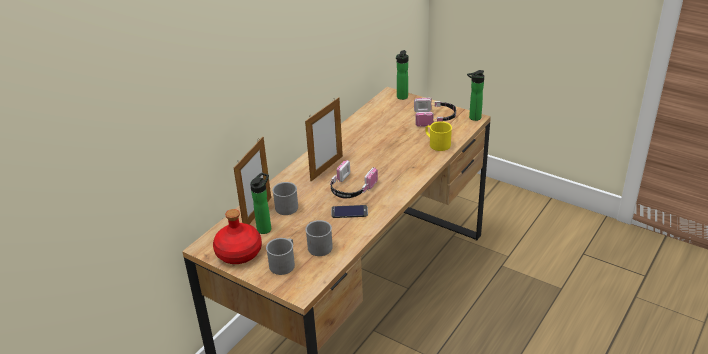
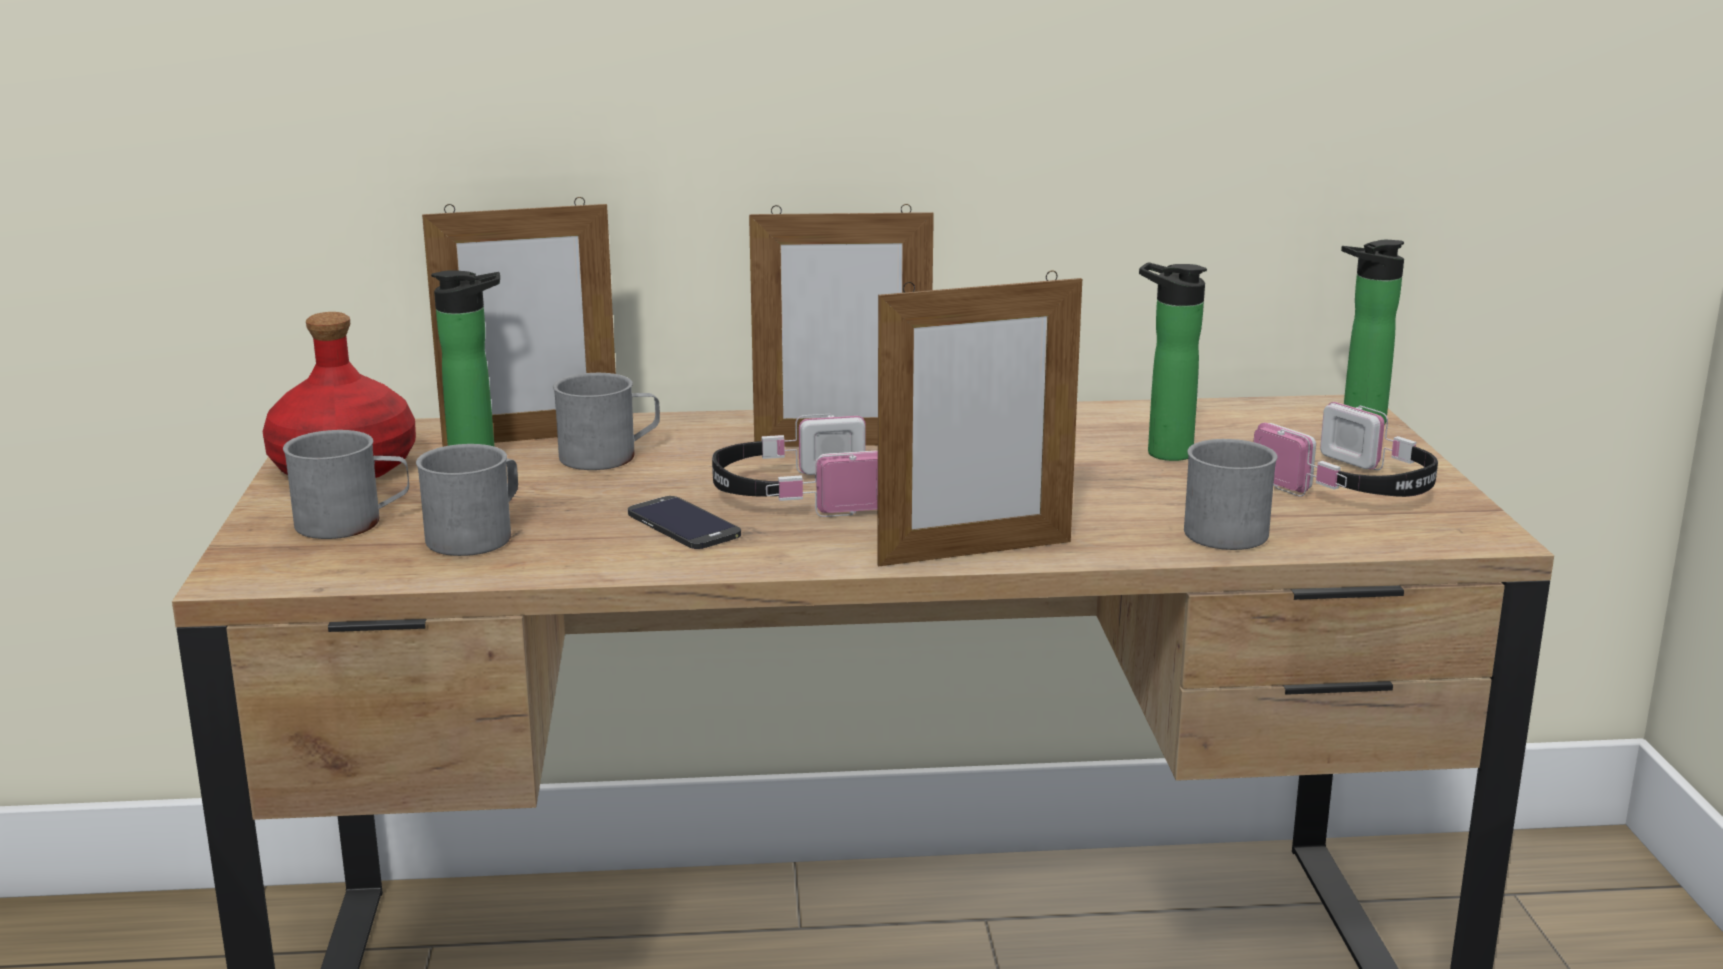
camera: 50 degrees right, 15 degrees down
yellow mug [425,121,452,151] -> grey mug [1184,439,1278,550]
bottle [467,70,484,121] -> bottle moved to [1139,262,1207,461]
none -> picture frame [877,270,1082,566]

